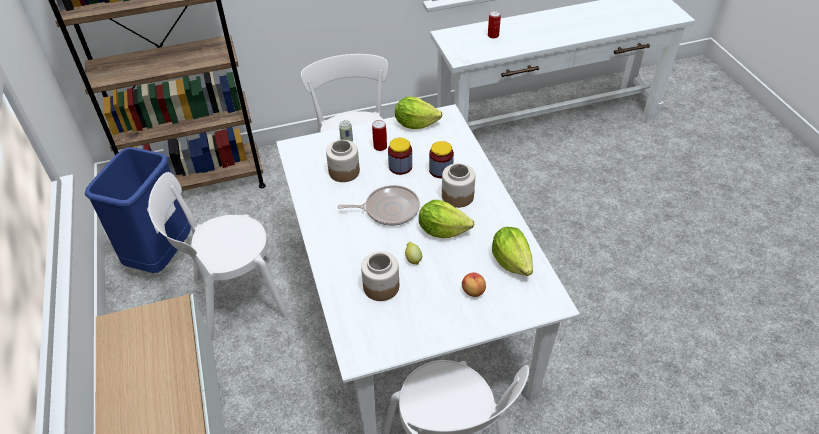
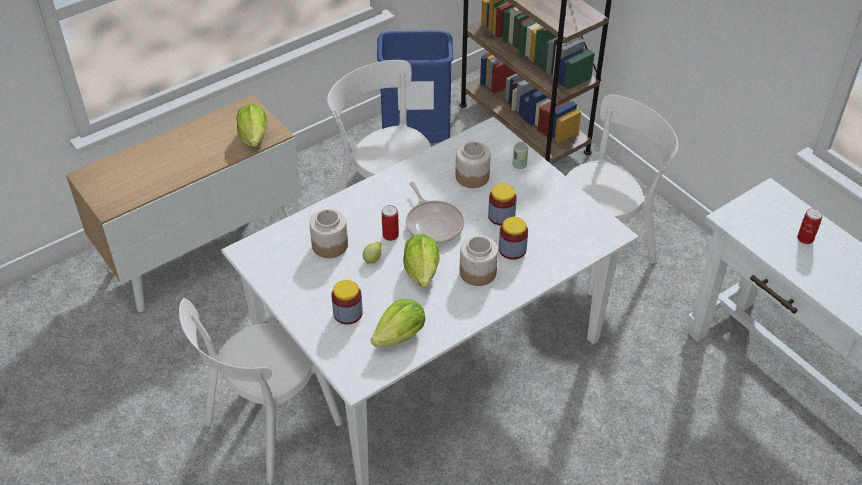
camera: 70 degrees right, 0 degrees up
can [372,120,387,151] -> can moved to [382,205,399,241]
lettuce [395,96,443,129] -> lettuce moved to [236,104,268,147]
apple [462,273,486,297] -> jar [331,280,363,325]

